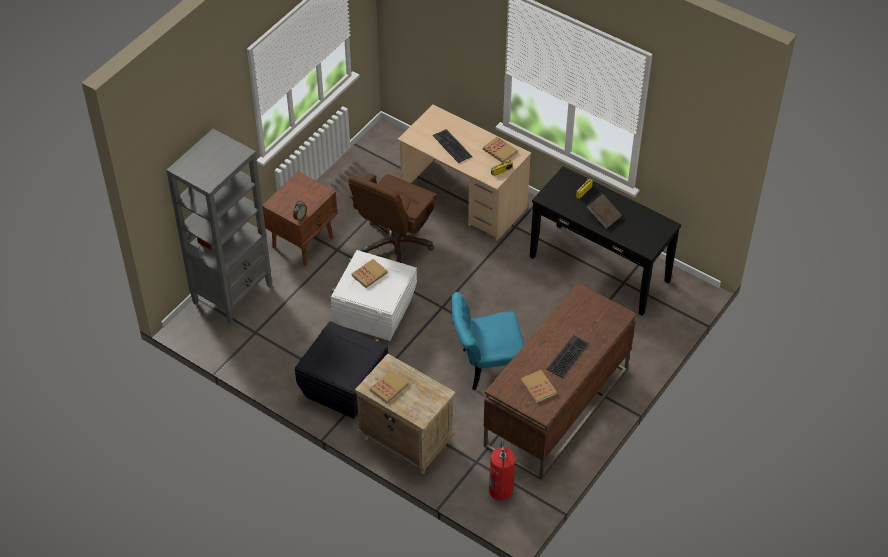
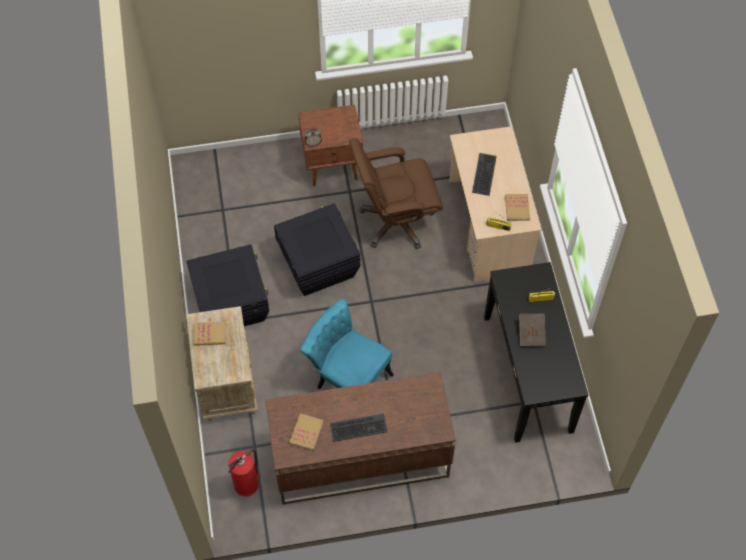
camera: 45 degrees right, 10 degrees up
grey bookcase [166,129,272,325] -> none
white storage box [331,250,417,341] -> black storage box [274,204,361,296]
book [352,259,388,288] -> none

